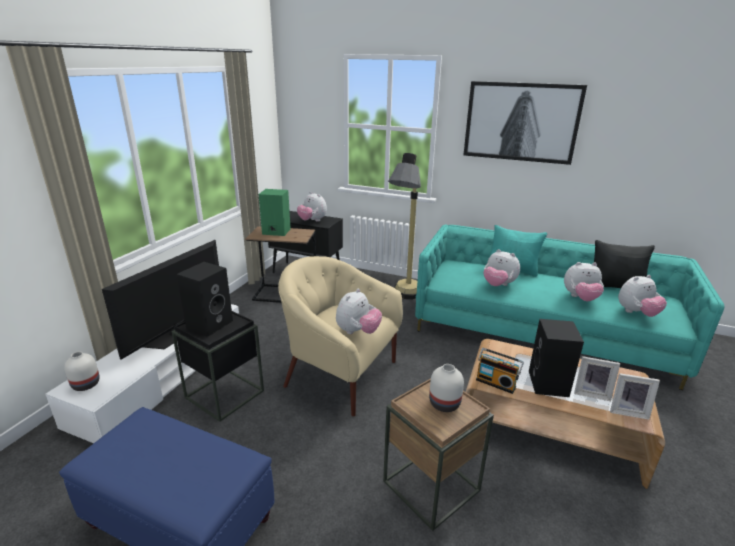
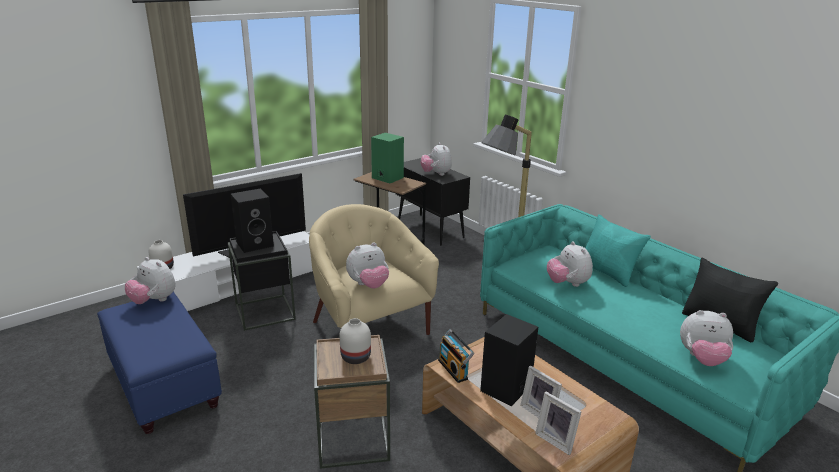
camera: 30 degrees right, 0 degrees up
picture [464,81,587,165] -> none
plush toy [564,262,604,301] -> plush toy moved to [125,257,176,304]

